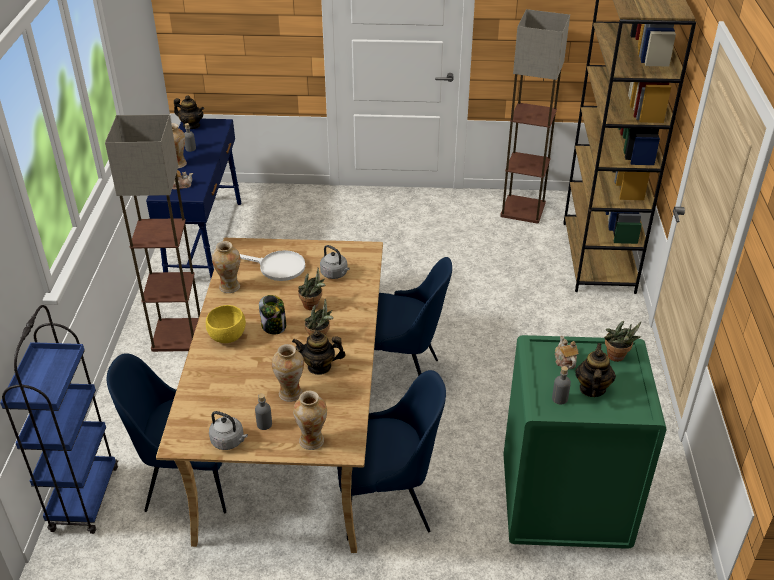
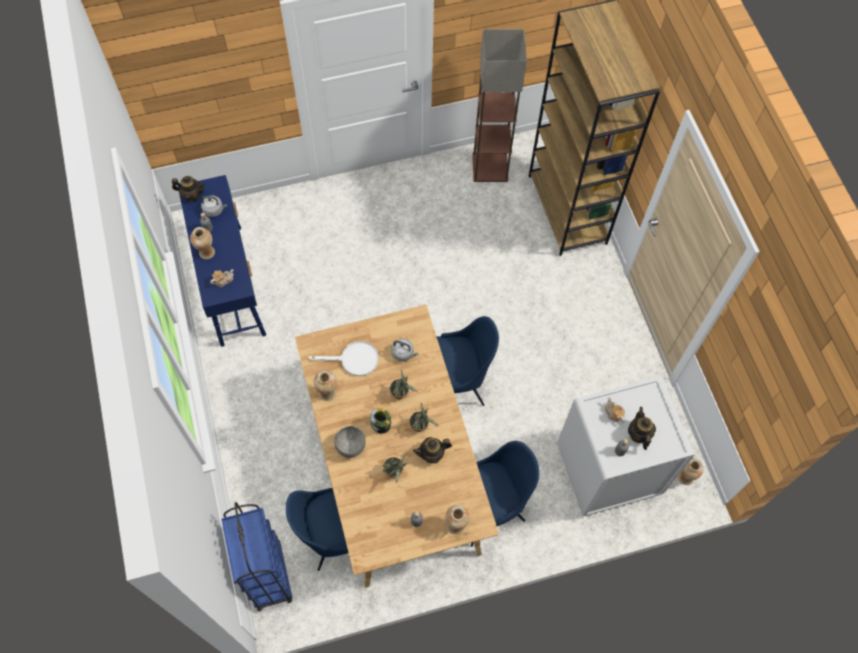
camera: 20 degrees left, 25 degrees up
floor lamp [105,115,200,352] -> none
yellow bowl [206,305,246,343] -> grey bowl [334,426,366,458]
grey kettle [209,411,248,450] -> grey kettle moved to [201,195,227,217]
vase [272,344,304,402] -> vase moved to [678,458,703,485]
green dresser [504,335,666,549] -> grey dresser [557,376,695,516]
potted plant [604,321,641,362] -> potted plant moved to [382,454,408,483]

